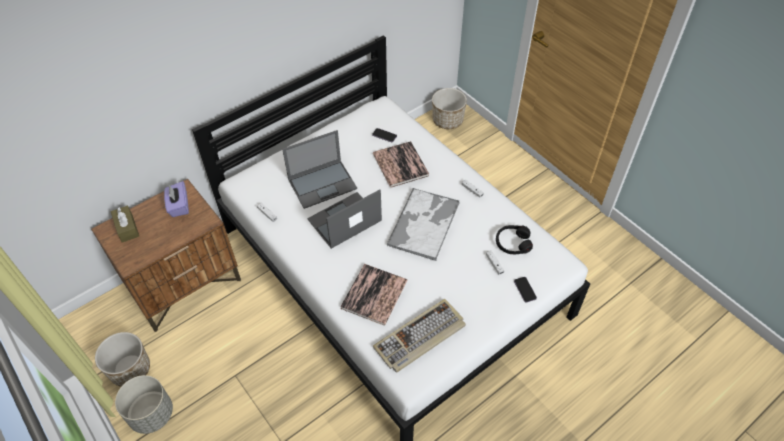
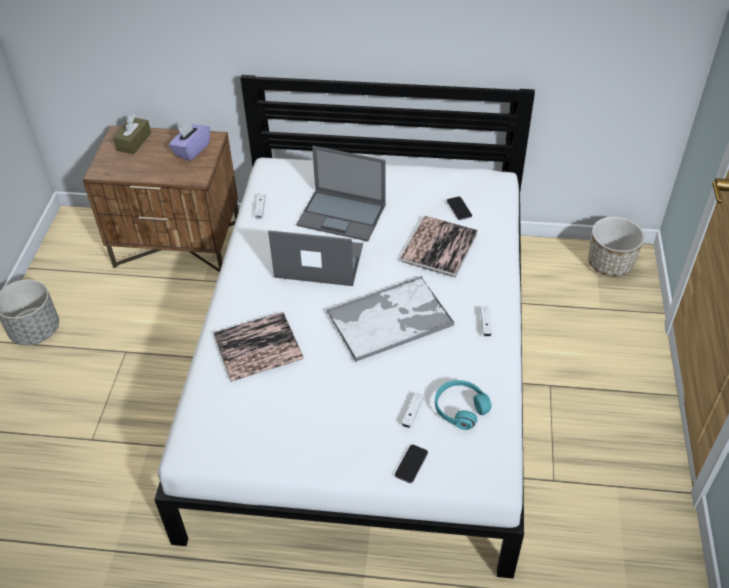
camera: 45 degrees right, 5 degrees down
planter [95,332,150,387] -> none
keyboard [373,299,466,373] -> none
black headphones [496,225,533,255] -> turquoise headphones [435,380,491,430]

